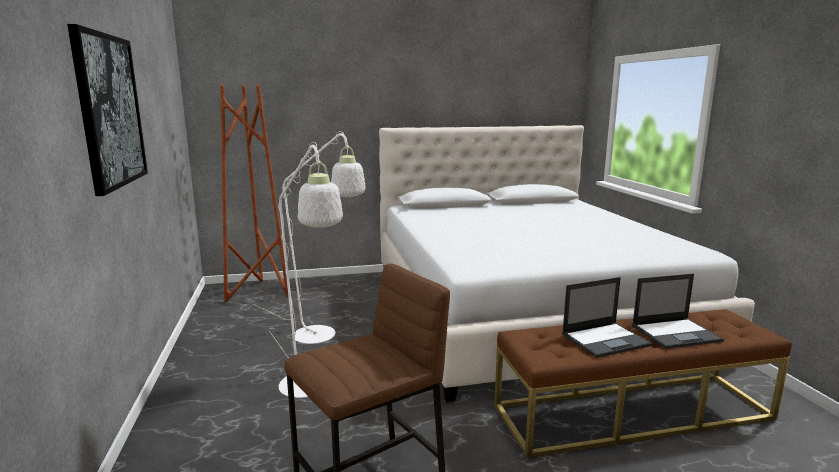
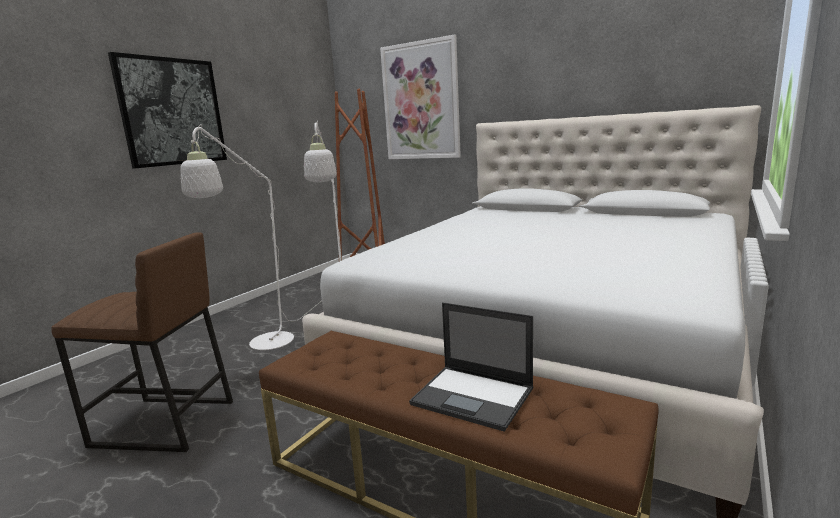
camera: 45 degrees right, 0 degrees up
laptop [562,277,652,358] -> none
none -> picture [380,35,461,159]

